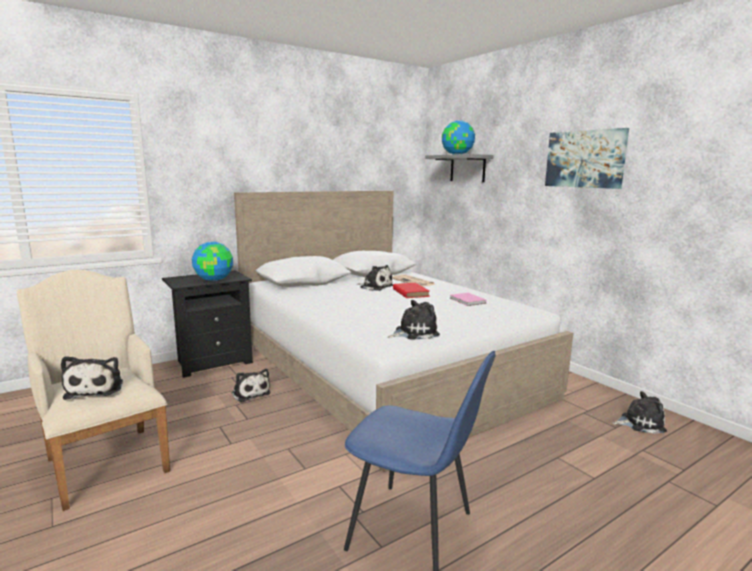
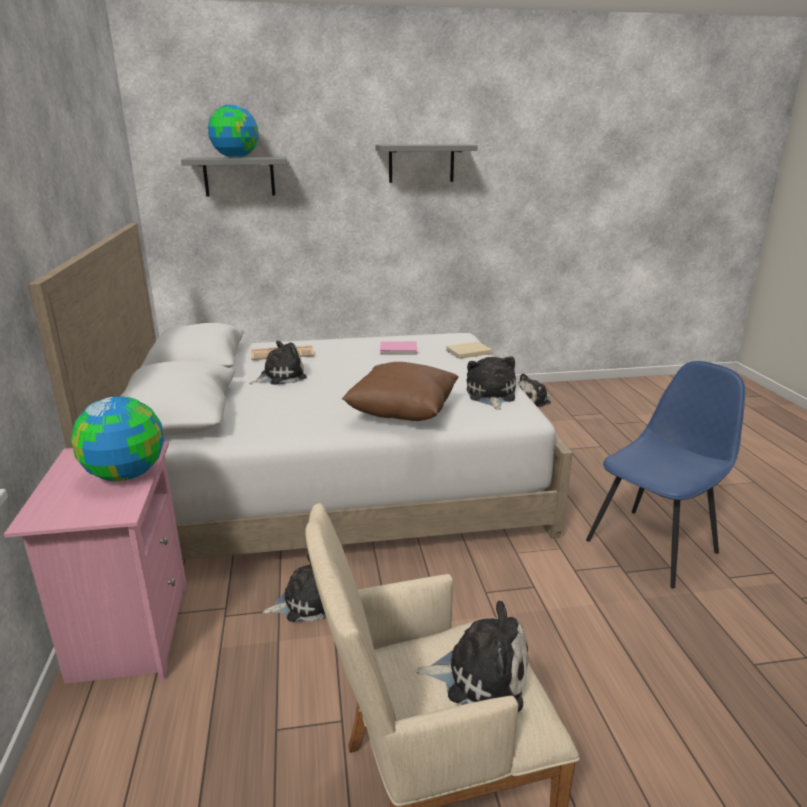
camera: 65 degrees left, 10 degrees up
black nightstand [162,270,253,378] -> pink nightstand [4,441,187,684]
red book [393,283,430,298] -> none
picture [545,128,629,189] -> grey shelf [375,144,477,183]
plush toy [613,391,667,434] -> plush toy turned 150 degrees counterclockwise [518,373,551,407]
none -> brown pillow [342,362,459,421]
none -> beige book [446,341,492,359]

